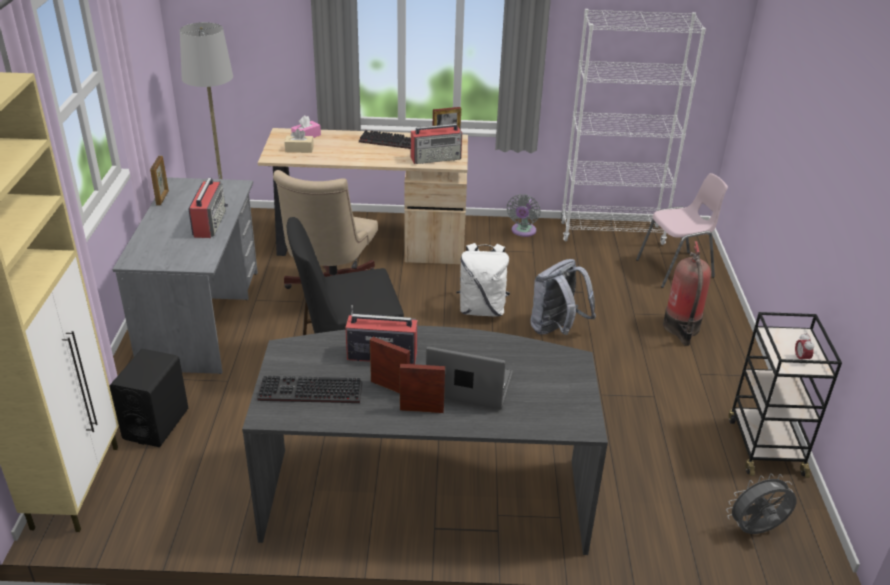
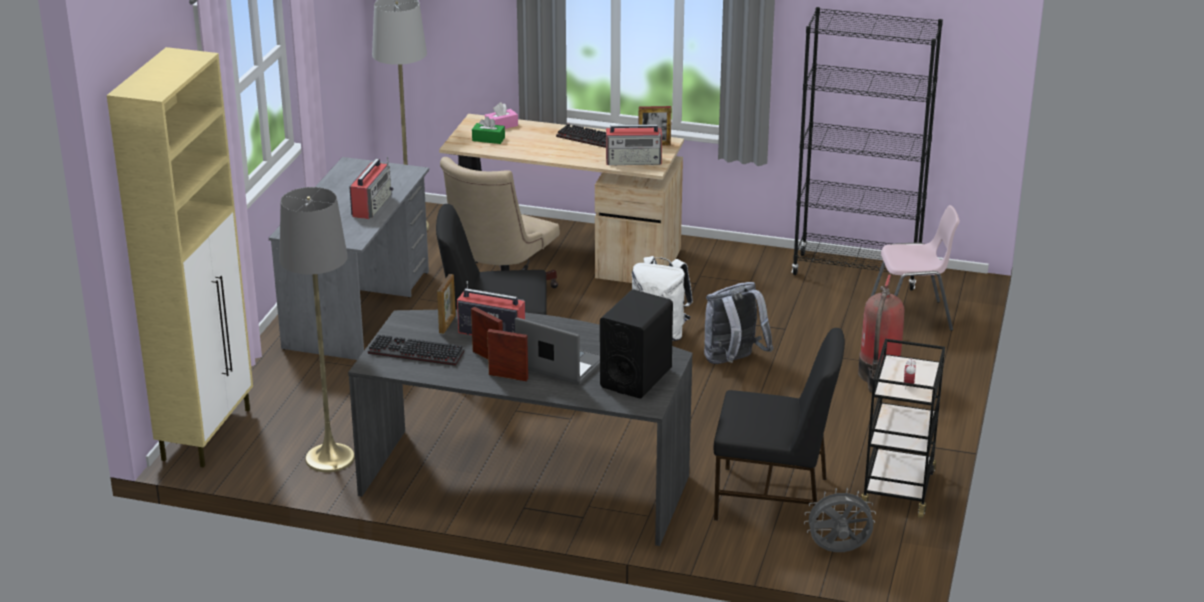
camera: 15 degrees right, 5 degrees down
black speaker [109,349,188,447] -> black speaker moved to [600,289,673,399]
picture frame [150,156,169,206] -> picture frame moved to [437,274,456,334]
beige tissue box [284,129,314,153] -> green tissue box [472,116,505,144]
grey fan [507,194,540,237] -> none
white bookcase [560,9,706,245] -> black bookcase [792,7,943,291]
none -> grey floor lamp [279,187,355,472]
none -> black chair [714,328,845,531]

